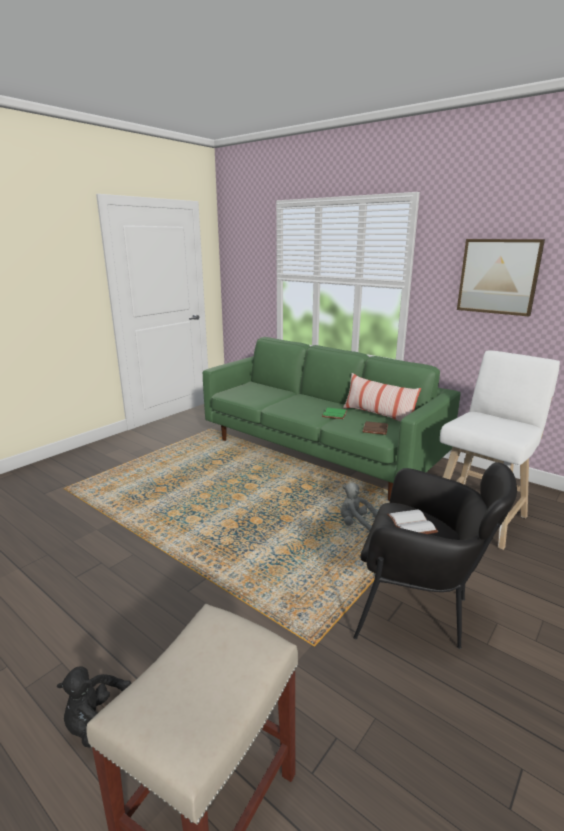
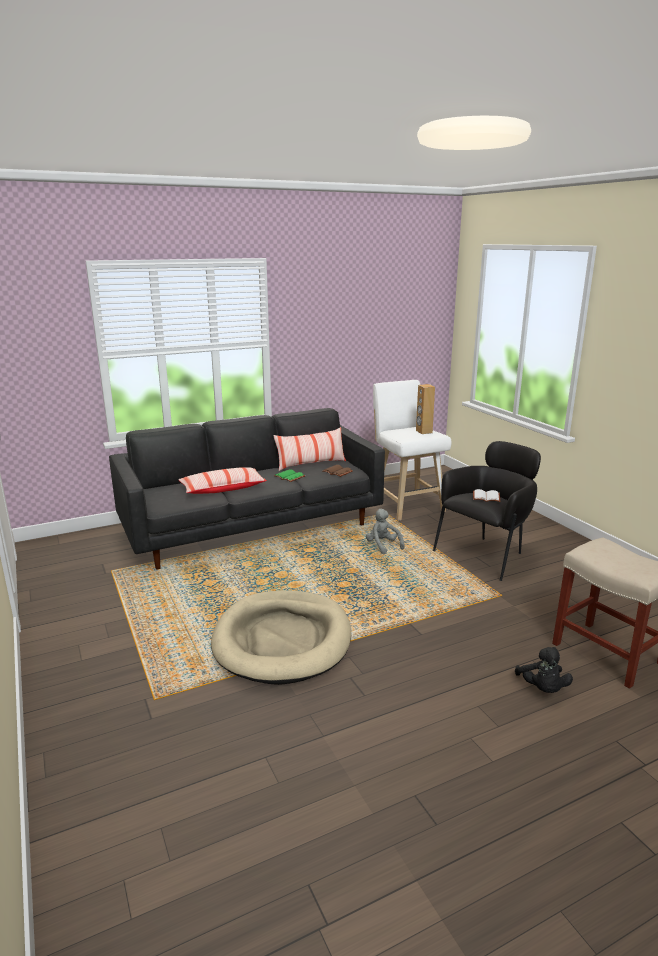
camera: 65 degrees left, 0 degrees up
green sofa [203,337,461,501] -> black sofa [109,408,385,569]
grey plush toy [340,482,378,532] -> grey plush toy turned 105 degrees clockwise [366,509,404,554]
picture [457,239,545,316] -> none
none -> pillow [178,467,267,494]
none -> beige dog bed [211,590,351,685]
none -> brown speaker [416,384,435,434]

